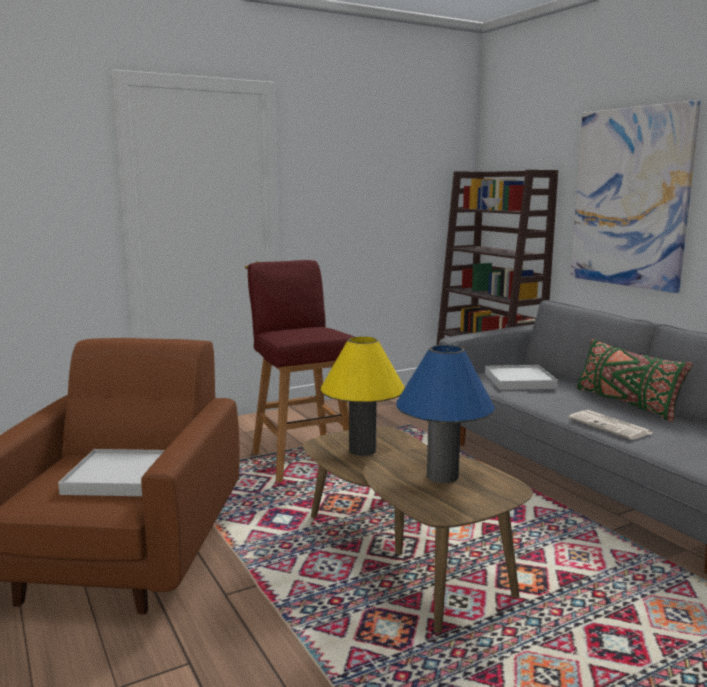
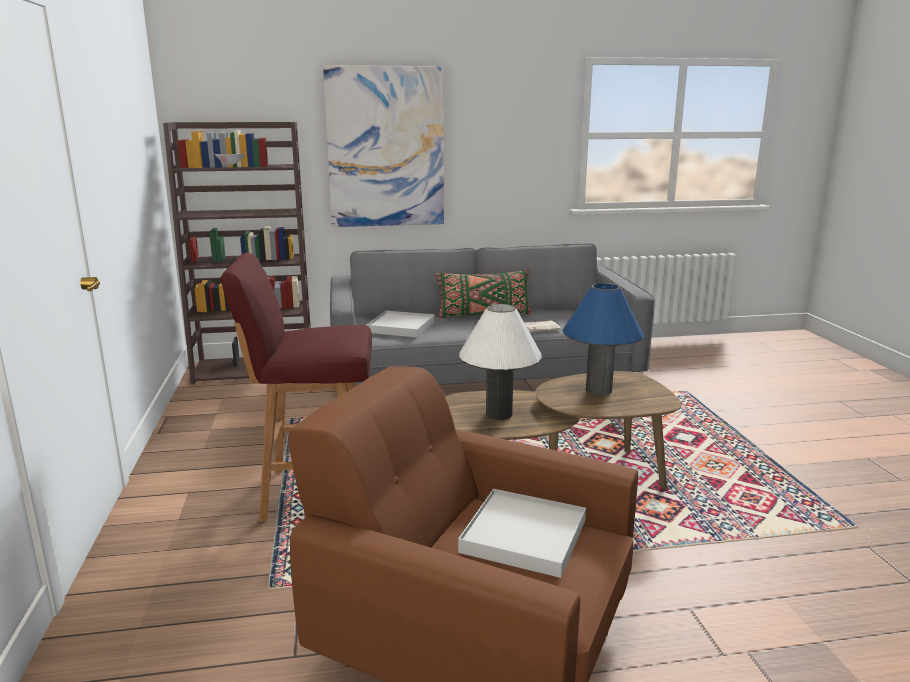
camera: 70 degrees left, 5 degrees up
yellow table lamp [321,336,404,456] -> white table lamp [459,304,542,420]

